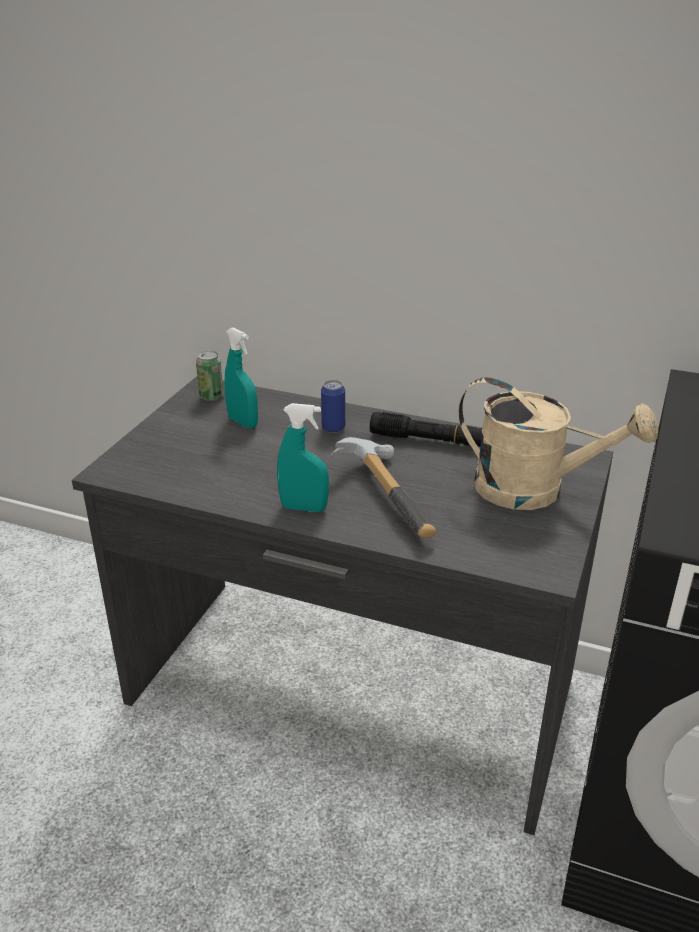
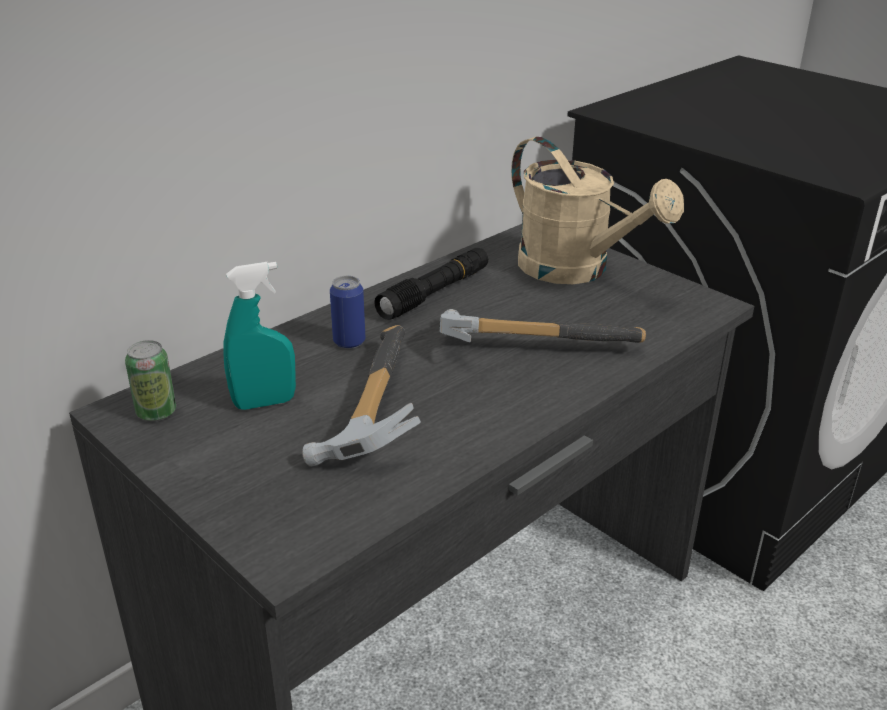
camera: 65 degrees left, 0 degrees up
turquoise spray bottle [277,403,329,512] -> none
beige watering can [458,378,658,510] -> beige watering can turned 90 degrees clockwise [511,137,684,284]
none -> hammer [302,325,421,466]

